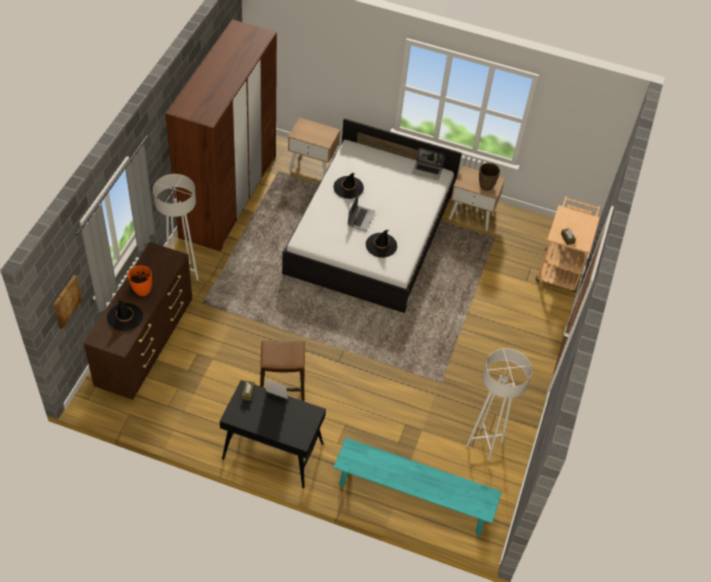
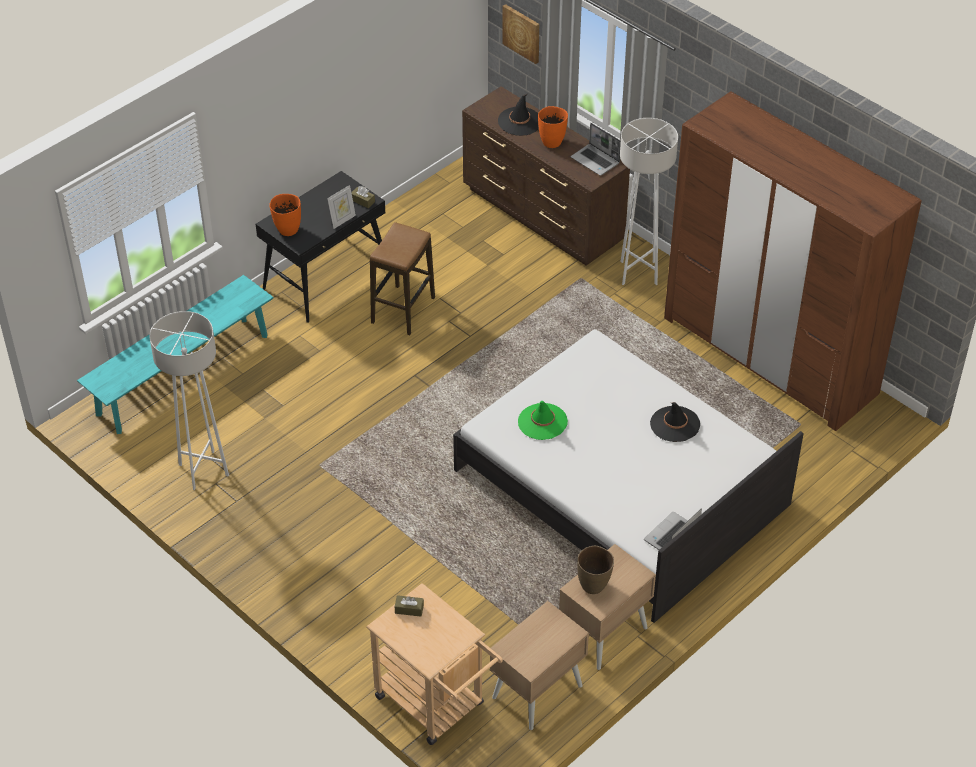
camera: 120 degrees right, 5 degrees down
beige nightstand [288,118,340,174] -> beige nightstand moved to [490,601,589,730]
laptop [348,193,375,231] -> laptop moved to [571,123,621,176]
black hat [366,230,397,258] -> green hat [518,401,568,440]
none -> orange vase [269,194,301,236]

